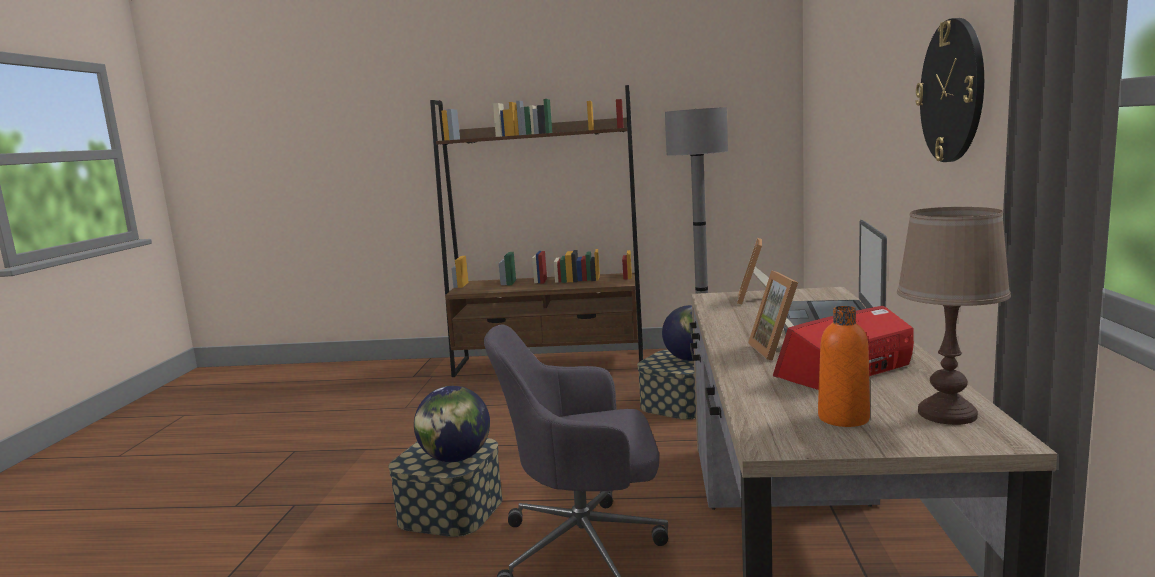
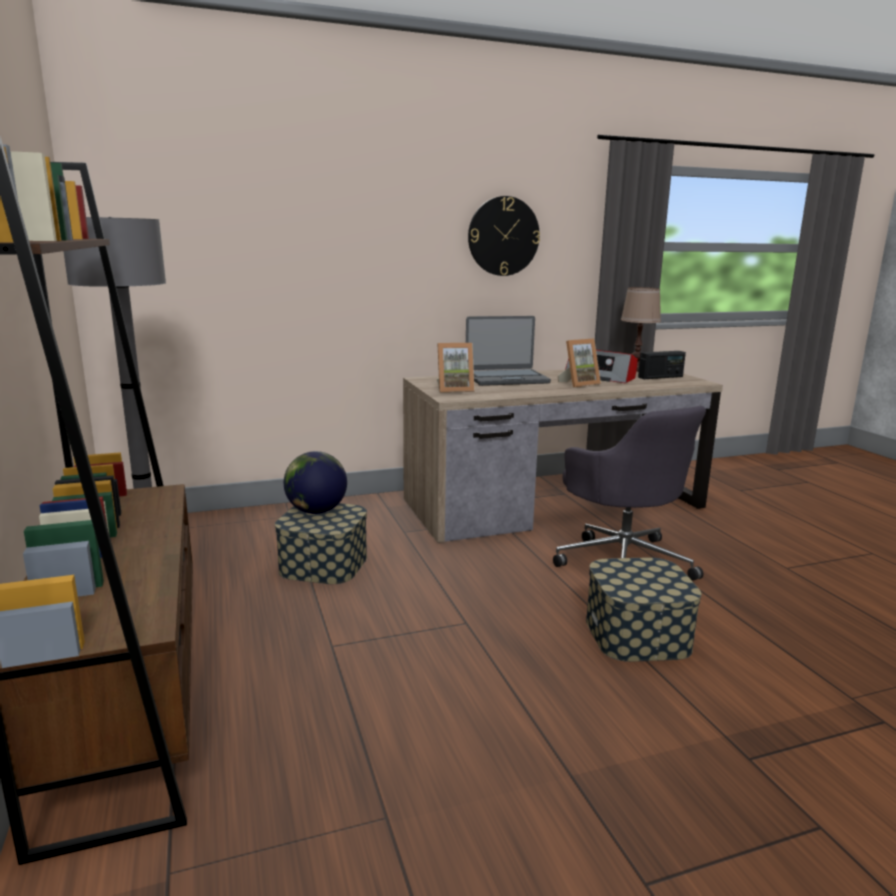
camera: 115 degrees left, 5 degrees up
globe [414,386,490,462] -> none
orange bottle [818,306,870,427] -> radio [638,351,686,379]

